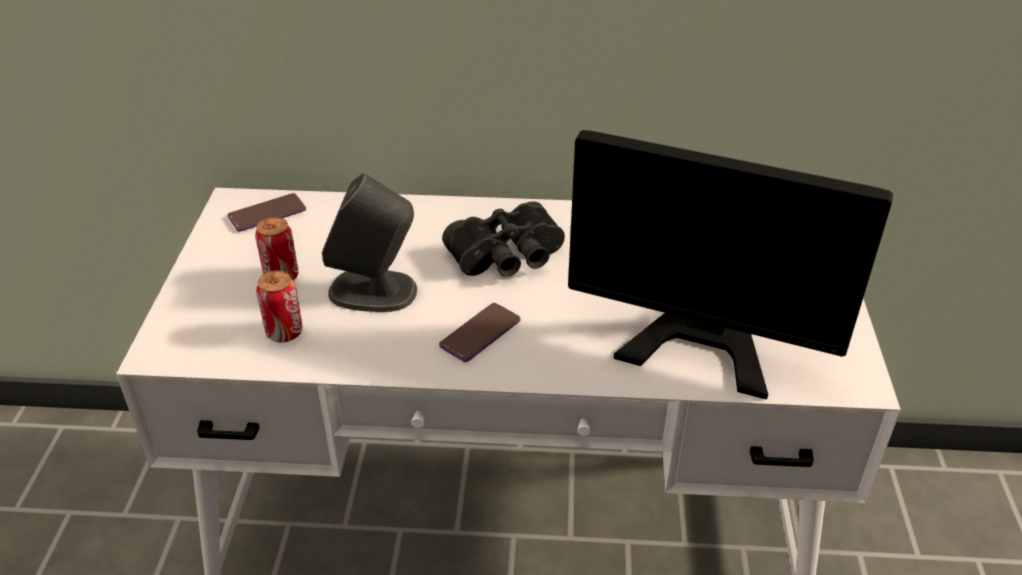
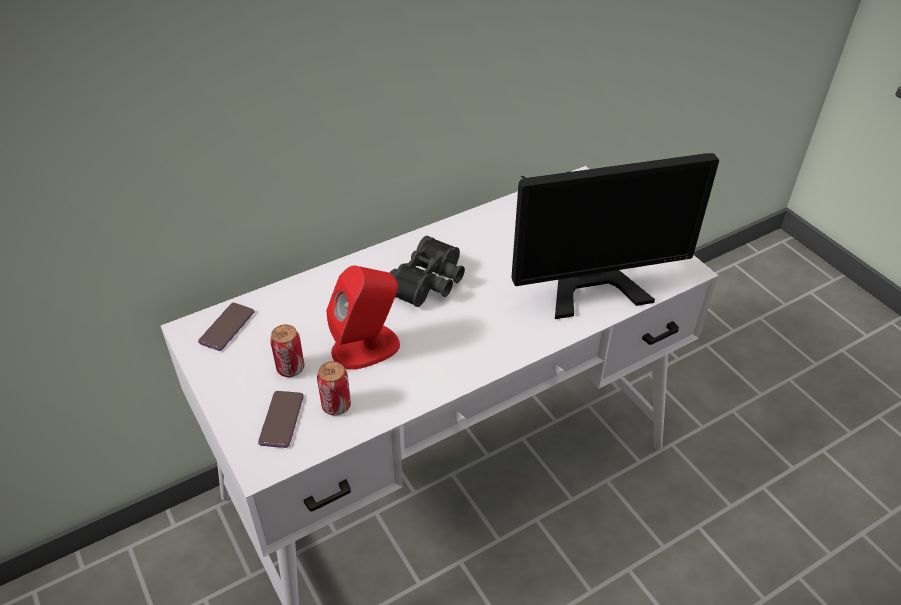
camera: 35 degrees left, 5 degrees up
grey speaker [322,173,417,312] -> red speaker [326,265,400,370]
phone [439,303,521,362] -> phone moved to [258,391,304,448]

